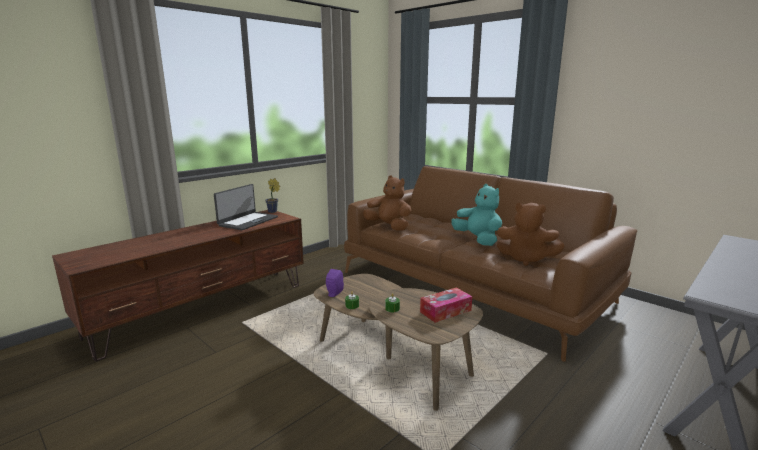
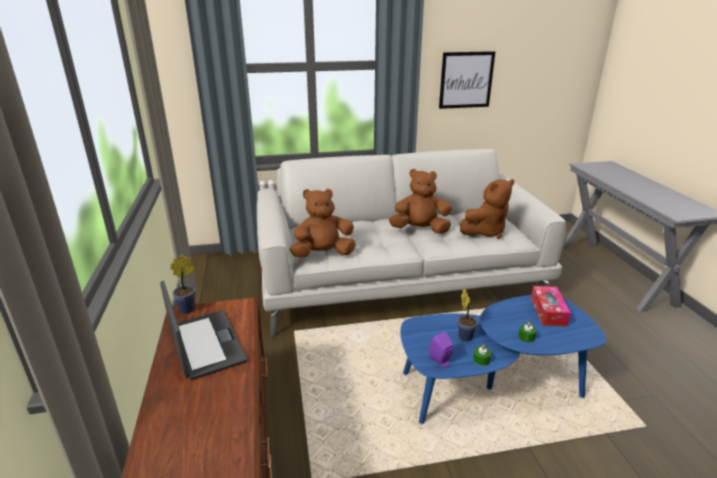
camera: 55 degrees left, 10 degrees up
brown coffee table [314,274,483,411] -> blue coffee table [400,295,606,424]
brown sofa [344,166,637,361] -> white sofa [257,149,566,337]
turquoise plush toy [451,184,502,246] -> brown plush toy [389,169,452,234]
none -> picture [439,51,495,109]
none -> potted plant [457,289,478,341]

